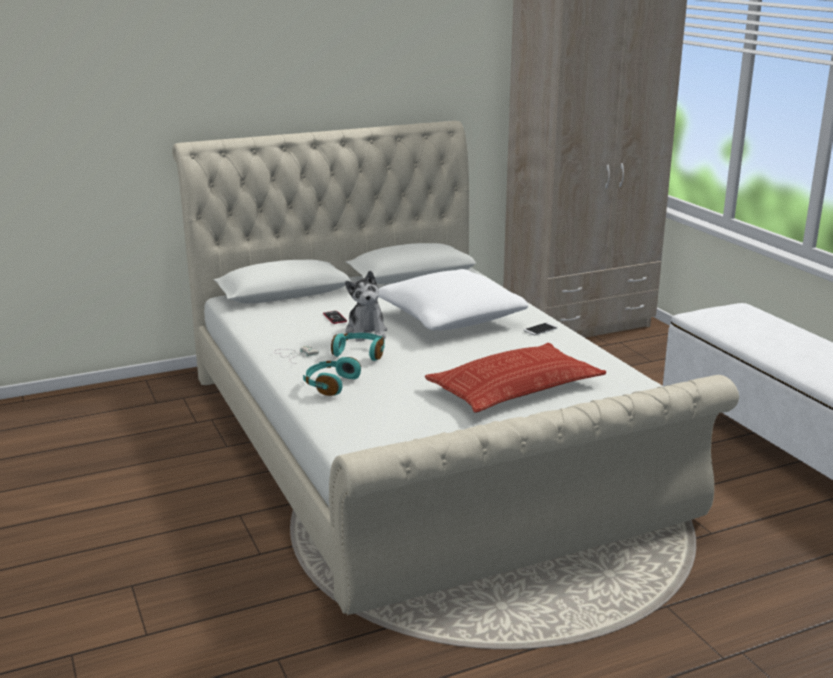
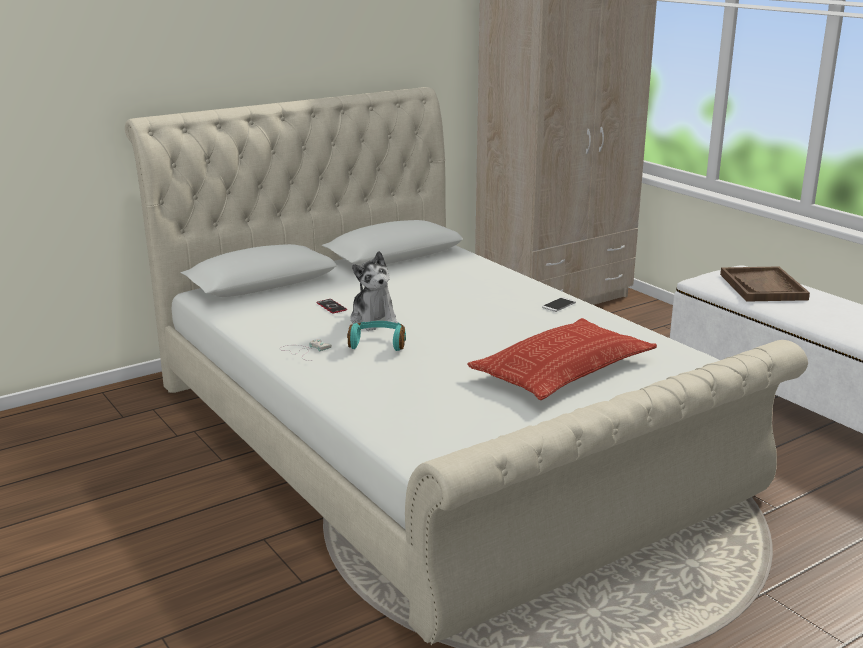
camera: 10 degrees left, 0 degrees up
turquoise headphones [303,357,361,396] -> none
white pillow [378,269,528,330] -> none
none -> brown tray [720,266,810,302]

